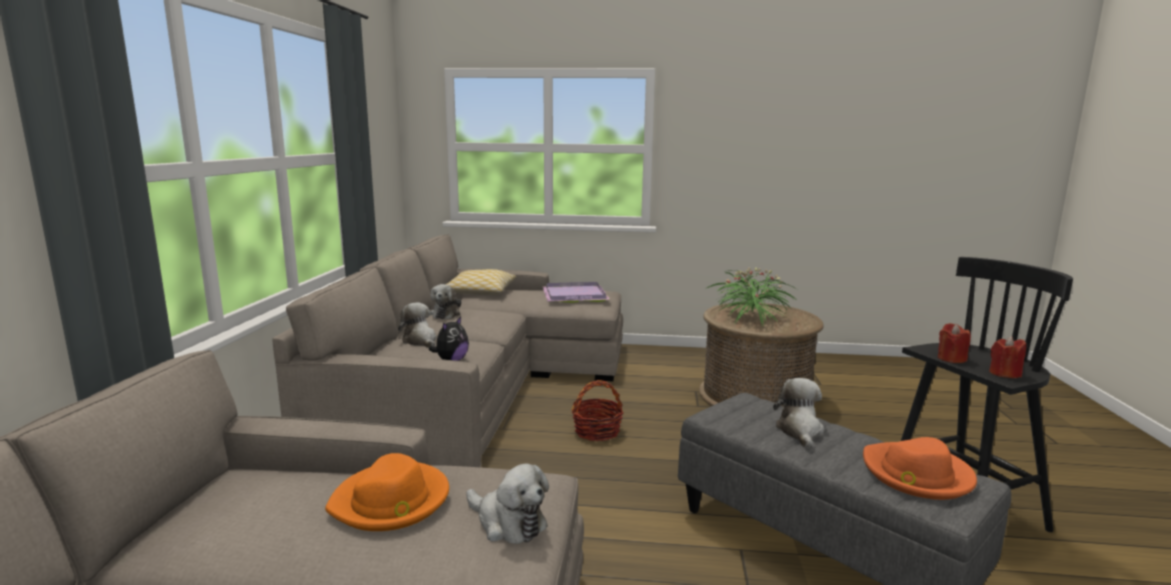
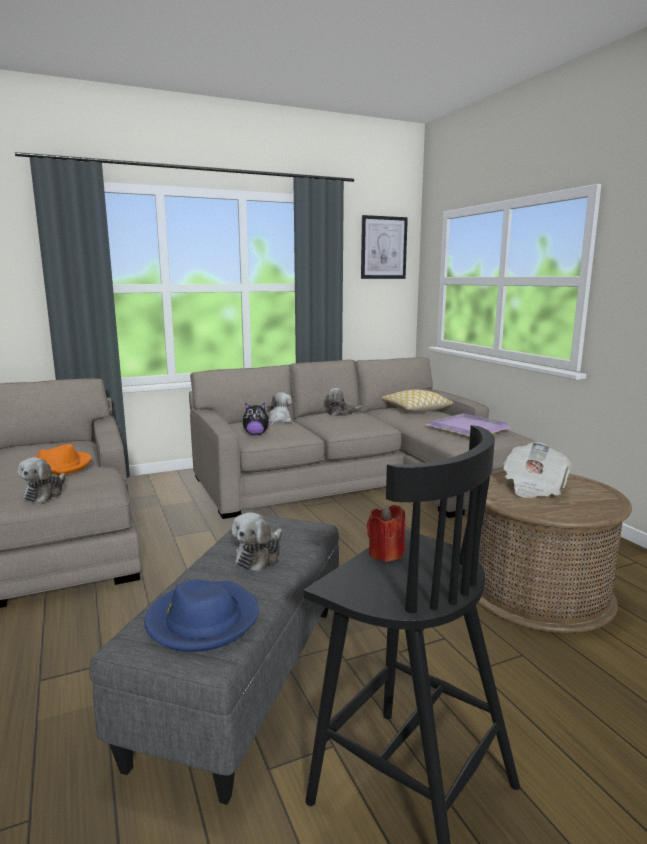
camera: 60 degrees right, 0 degrees up
basket [571,380,623,441] -> none
potted plant [705,267,797,324] -> newspaper [503,442,572,498]
plush toy [773,378,825,449] -> plush toy turned 135 degrees clockwise [232,512,282,572]
orange hat [863,437,977,500] -> blue hat [144,580,259,652]
red candle [989,336,1026,378] -> none
none -> picture [361,215,408,279]

